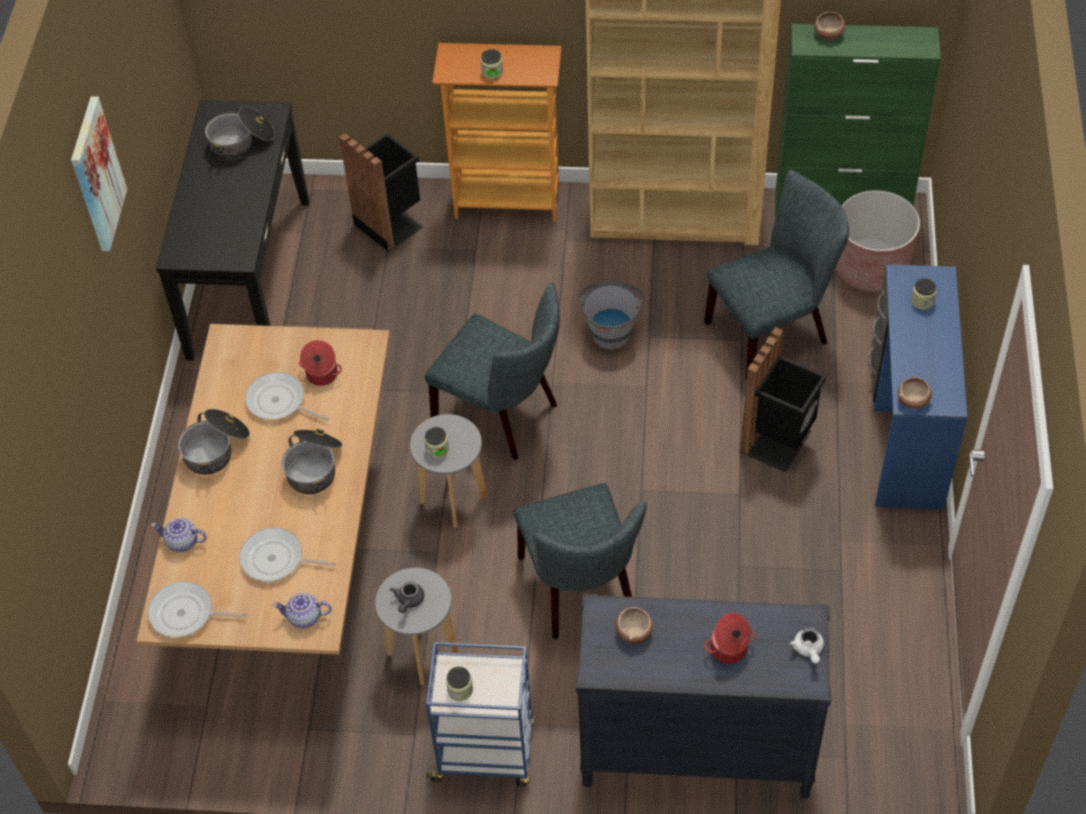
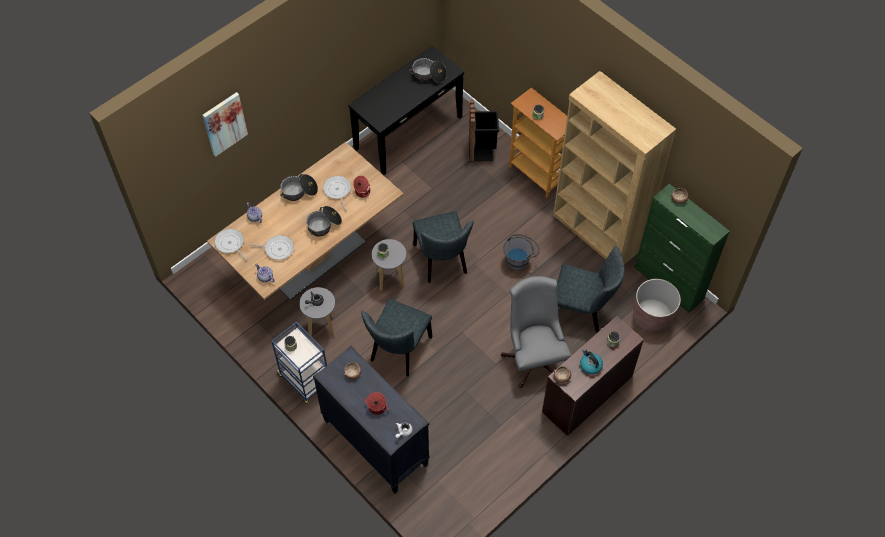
camera: 40 degrees right, 5 degrees up
picture [71,96,127,251] -> picture moved to [203,92,248,157]
frying pan [239,528,336,582] -> frying pan turned 135 degrees clockwise [249,235,294,260]
black trash can [740,327,827,473] -> grey office chair [501,276,571,388]
blue desk [868,264,968,510] -> brown desk [542,316,644,436]
none -> kettle [580,349,603,375]

